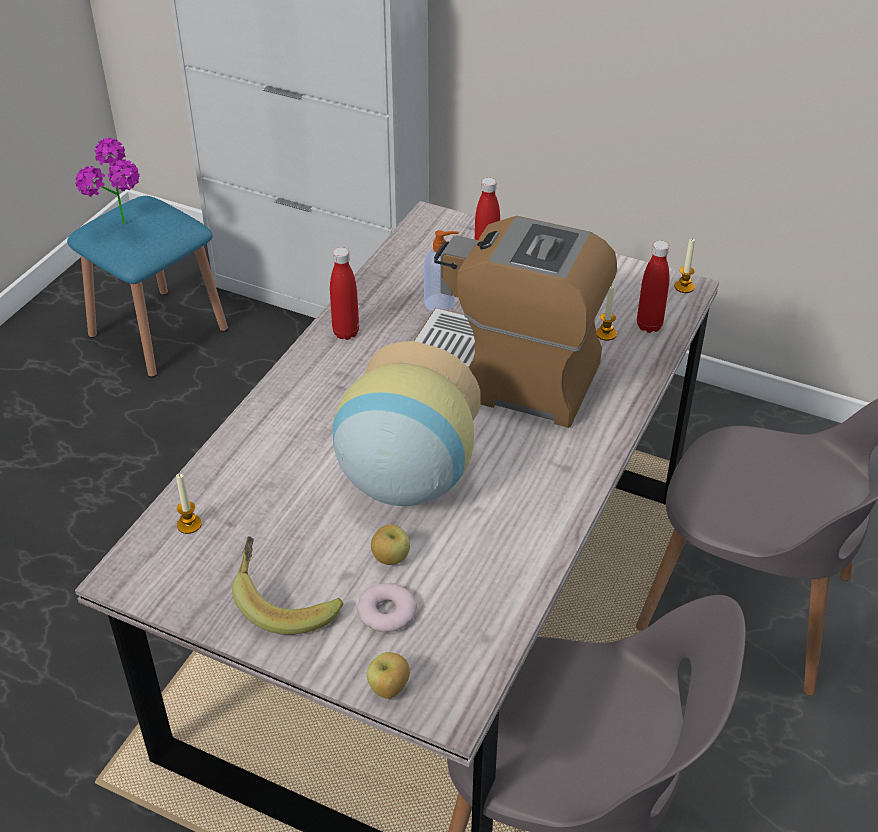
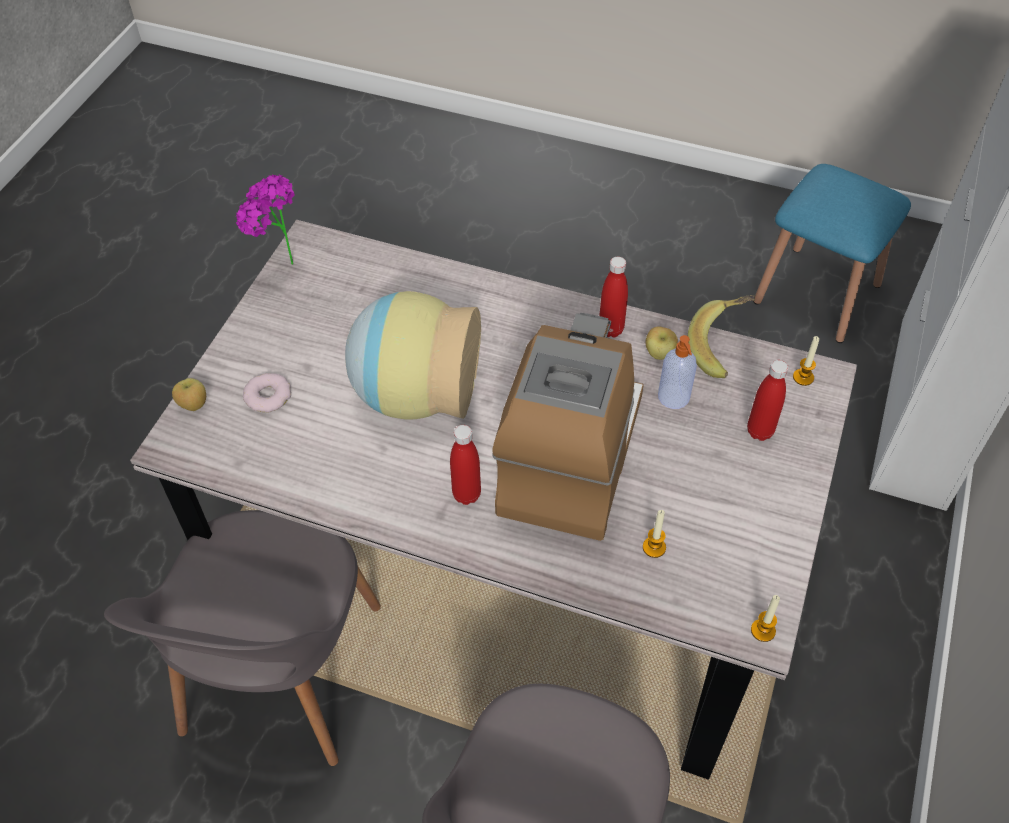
camera: 85 degrees right, 10 degrees up
potted plant [75,138,140,224] -> potted plant moved to [235,175,295,265]
candle [176,474,202,534] -> candle moved to [793,336,819,386]
banana [232,536,343,635] -> banana moved to [688,295,755,378]
apple [371,524,410,565] -> apple moved to [645,327,678,360]
red bottle [637,241,669,333] -> red bottle moved to [450,425,481,505]

